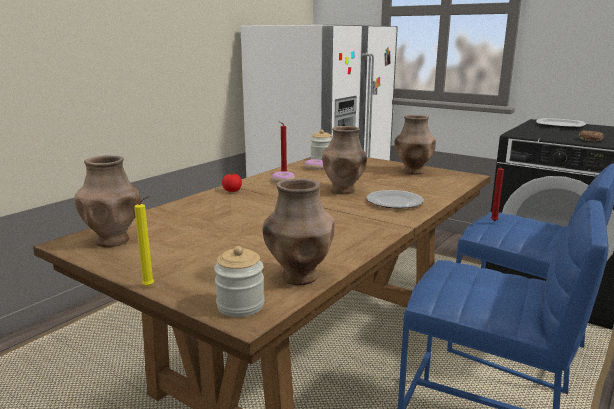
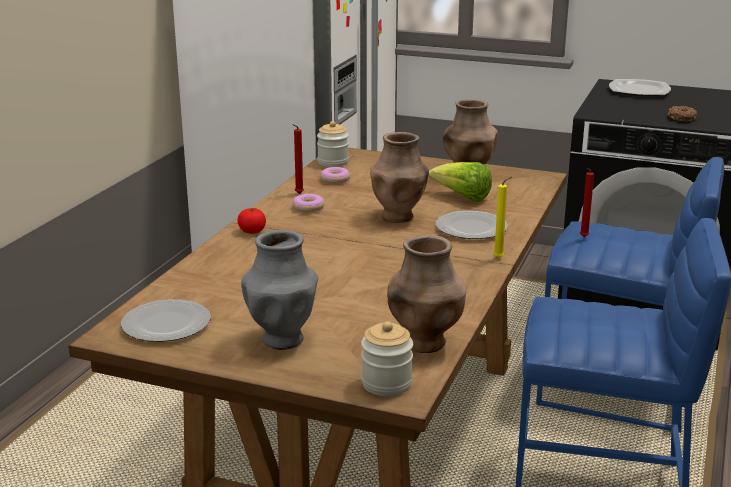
camera: 15 degrees left, 5 degrees up
brown vase [74,156,140,247] -> plate [121,299,211,342]
yellow candle [134,196,154,287] -> yellow candle moved to [493,177,512,259]
none -> grey vase [241,230,318,350]
none -> lettuce [428,162,492,202]

